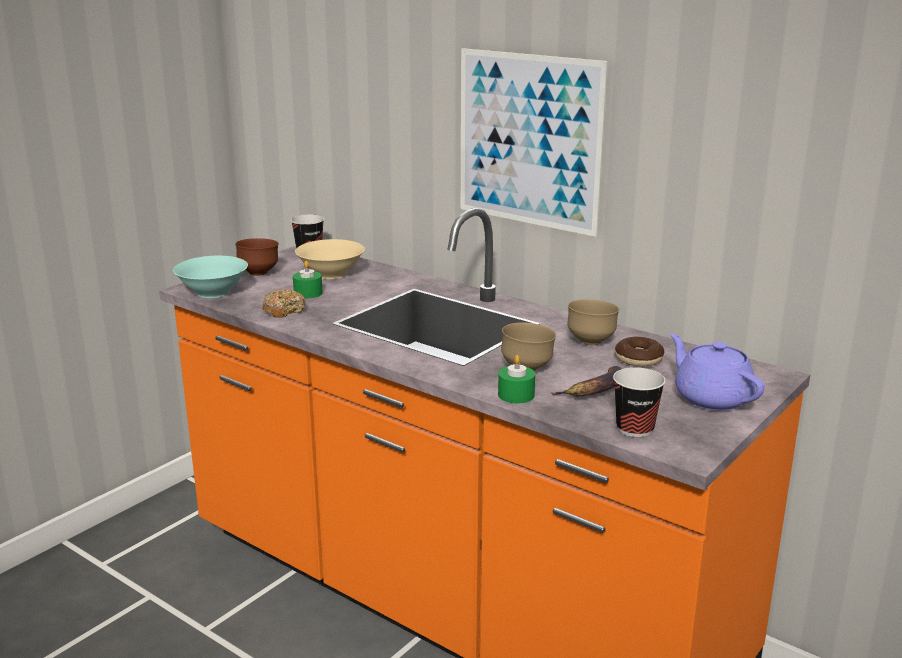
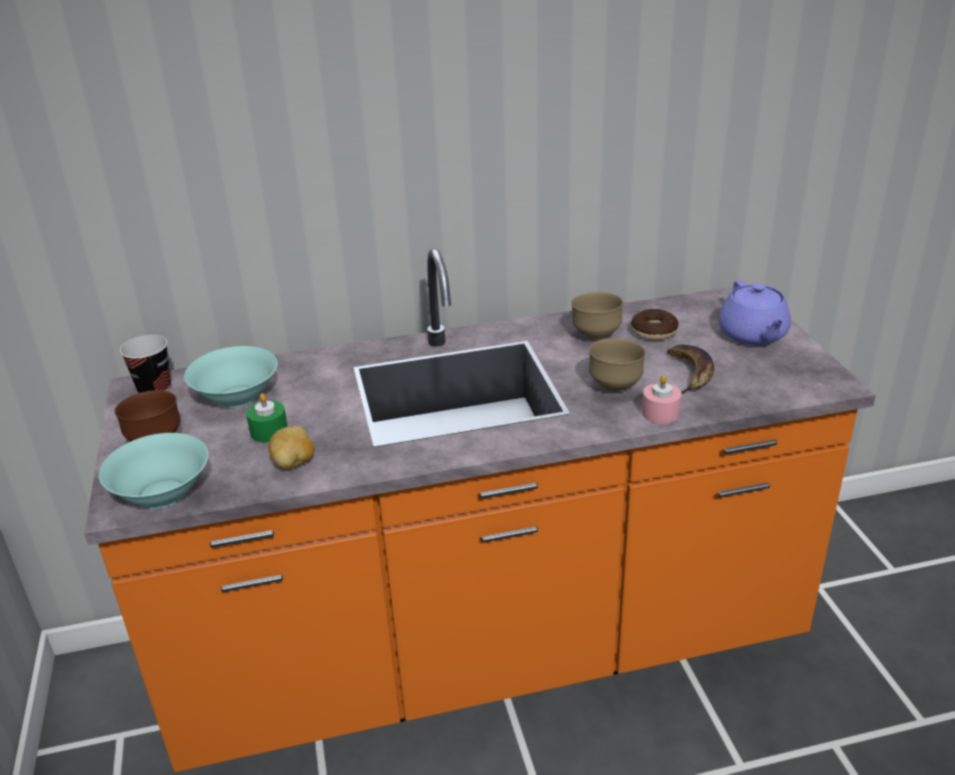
camera: 50 degrees left, 10 degrees up
donut [262,289,305,318] -> potato [269,426,314,469]
beige bowl [295,239,365,279] -> turquoise bowl [184,346,277,408]
picture [461,48,608,237] -> none
green candle [498,355,535,403] -> pink candle [642,375,682,424]
cup [613,367,665,437] -> none
purple teapot [670,333,765,411] -> purple teapot turned 105 degrees counterclockwise [718,280,791,345]

